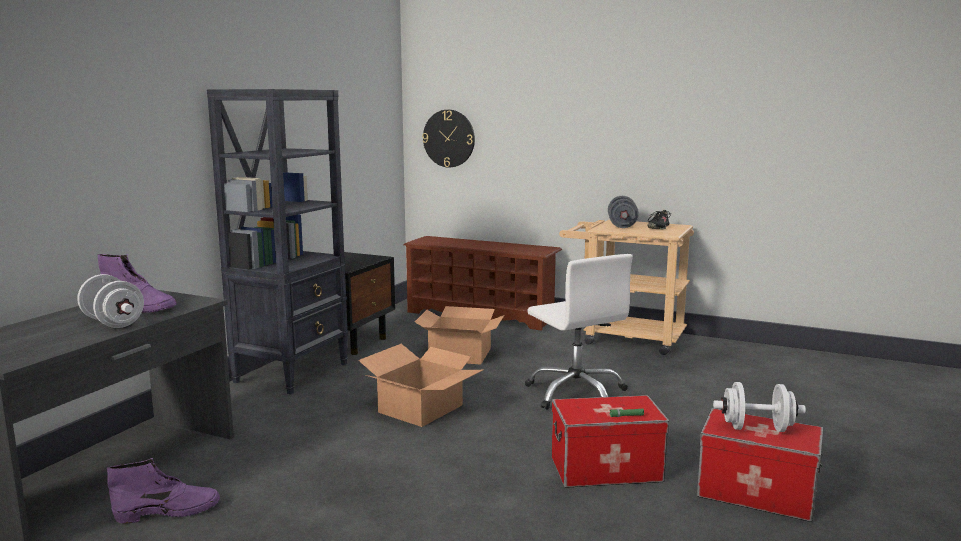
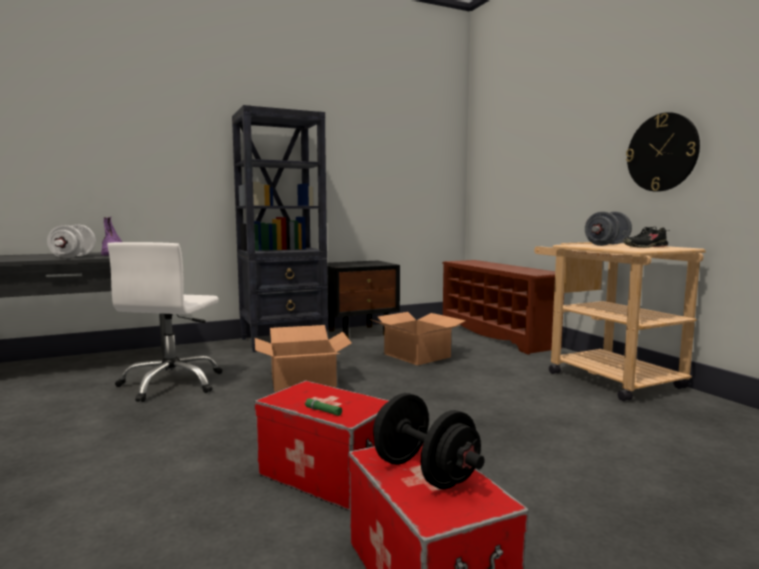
camera: 40 degrees right, 5 degrees down
purple boot [107,458,220,524] -> none
wall clock [422,110,475,168] -> wall clock moved to [626,112,700,192]
white office chair [525,254,633,410] -> white office chair moved to [107,242,222,402]
white dumbbell [713,382,806,432] -> black dumbbell [373,393,485,489]

